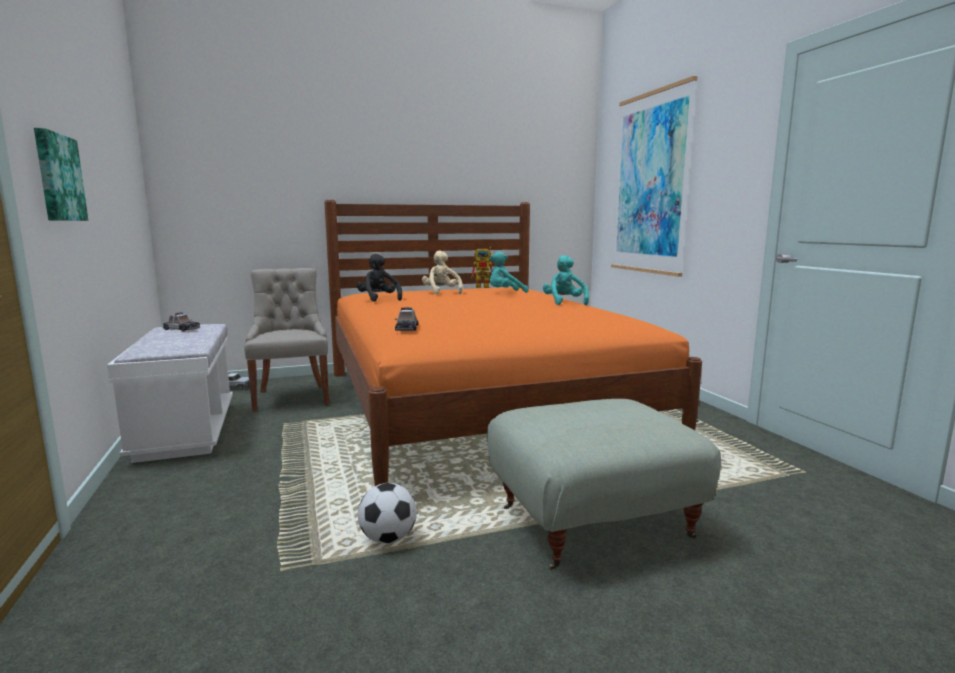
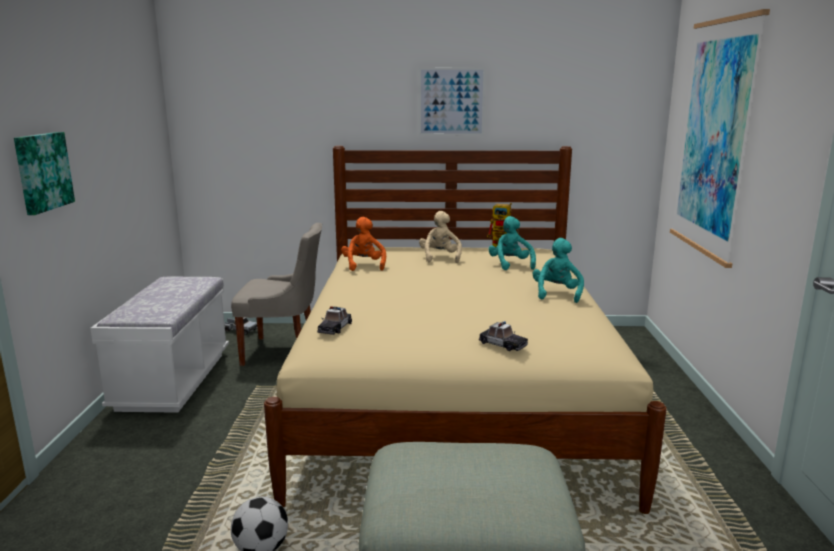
camera: 20 degrees right, 5 degrees up
toy car [163,312,200,331] -> toy car moved to [479,321,528,351]
grey chair [244,268,329,412] -> grey chair turned 90 degrees clockwise [231,223,322,366]
orange bed [324,200,702,486] -> beige bed [264,146,667,514]
black plush toy [357,254,402,302] -> orange plush toy [341,217,386,271]
turquoise plush toy [490,251,529,293] -> turquoise plush toy turned 75 degrees clockwise [488,216,536,270]
none -> picture [419,67,486,136]

